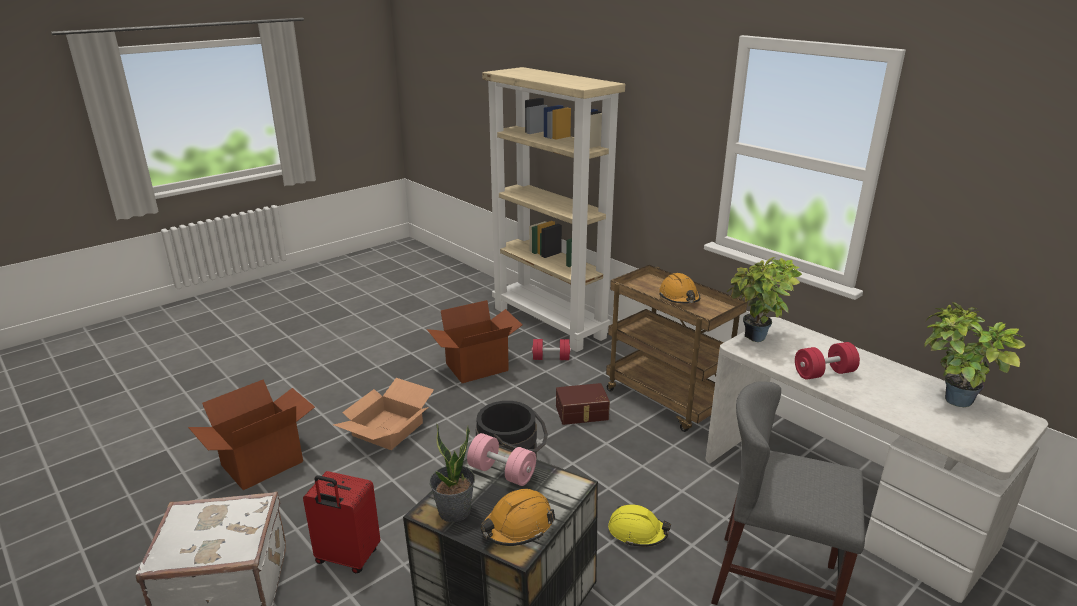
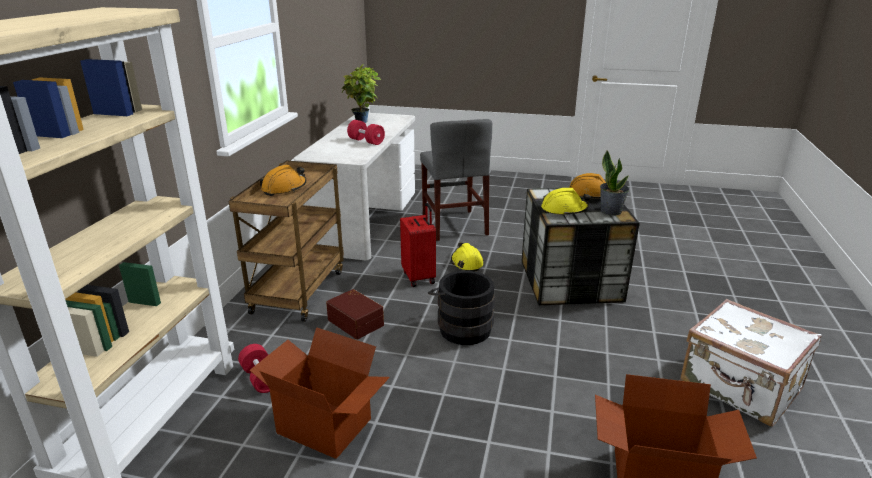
camera: 125 degrees left, 0 degrees up
red suitcase [303,471,380,573] -> red suitcase moved to [400,203,436,287]
cardboard box [334,378,434,450] -> none
pink dumbbell [467,433,536,486] -> yellow hard hat [541,188,591,216]
potted plant [727,257,802,342] -> none

